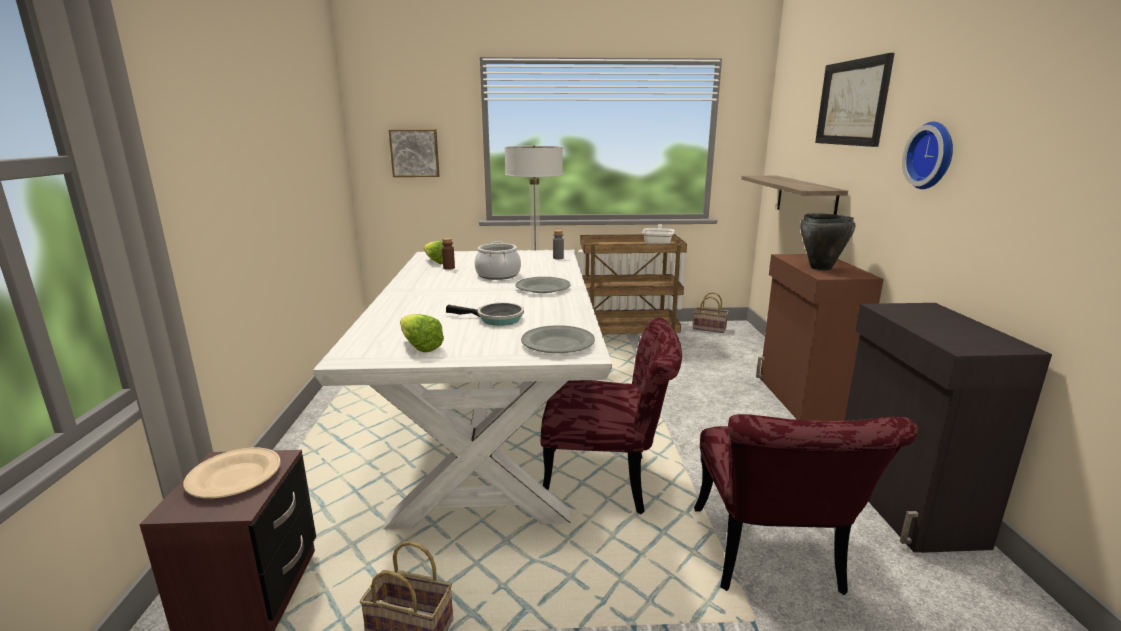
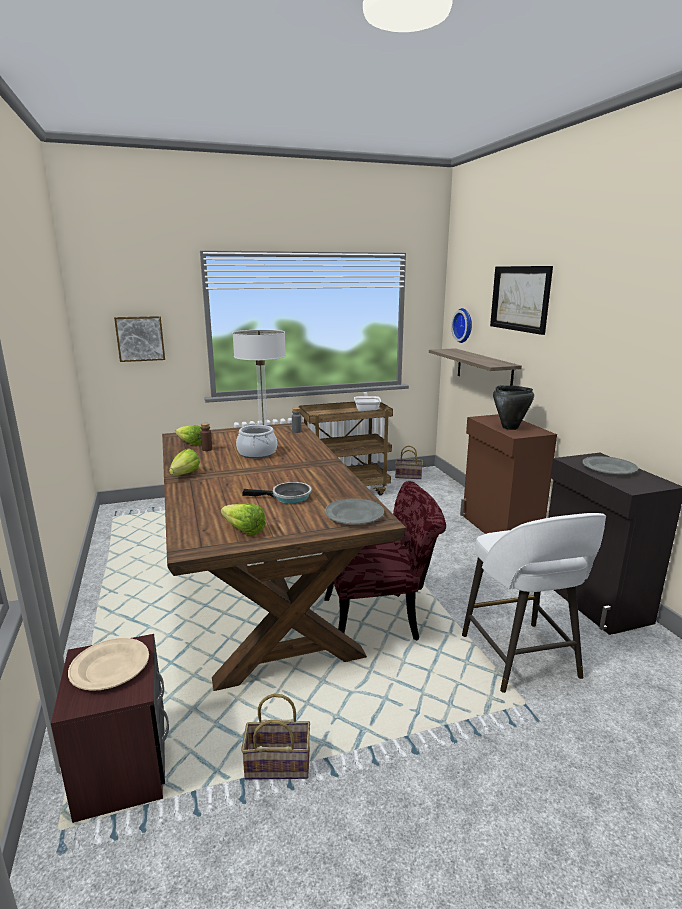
camera: 15 degrees left, 0 degrees up
white dining table [313,250,612,530] -> brown dining table [162,422,406,691]
grey plate [515,277,571,293] -> grey plate moved to [582,456,638,474]
red chair [694,414,918,595] -> white stool [462,513,606,693]
wall clock [902,122,953,189] -> wall clock moved to [451,308,472,343]
none -> lettuce [169,448,200,475]

